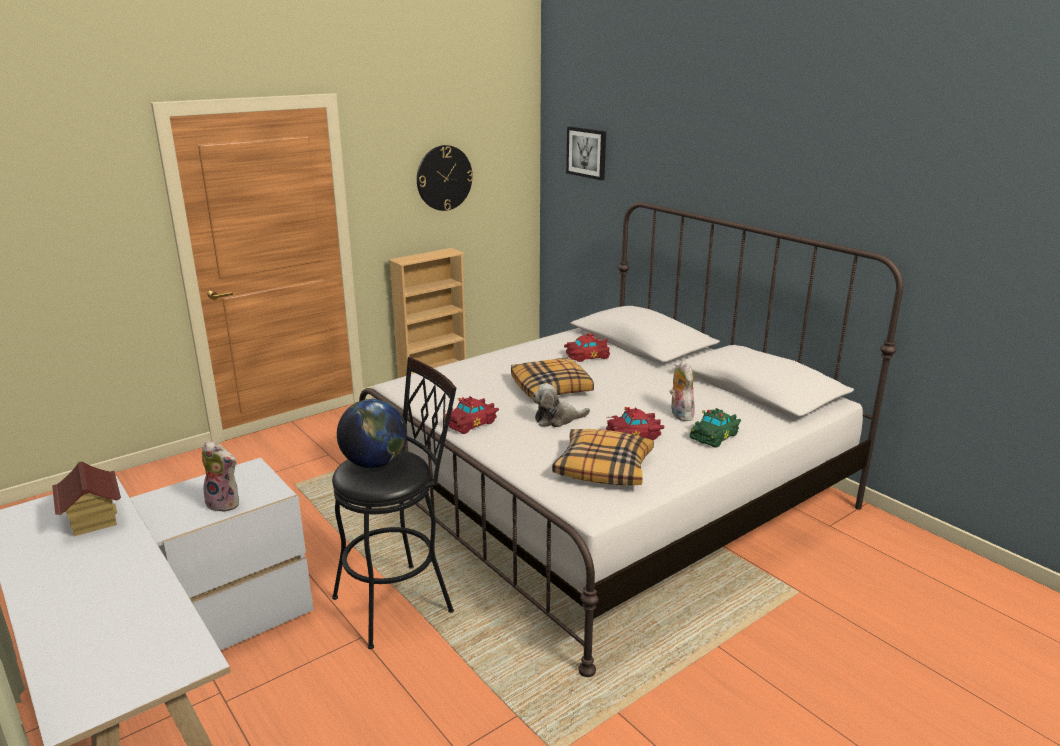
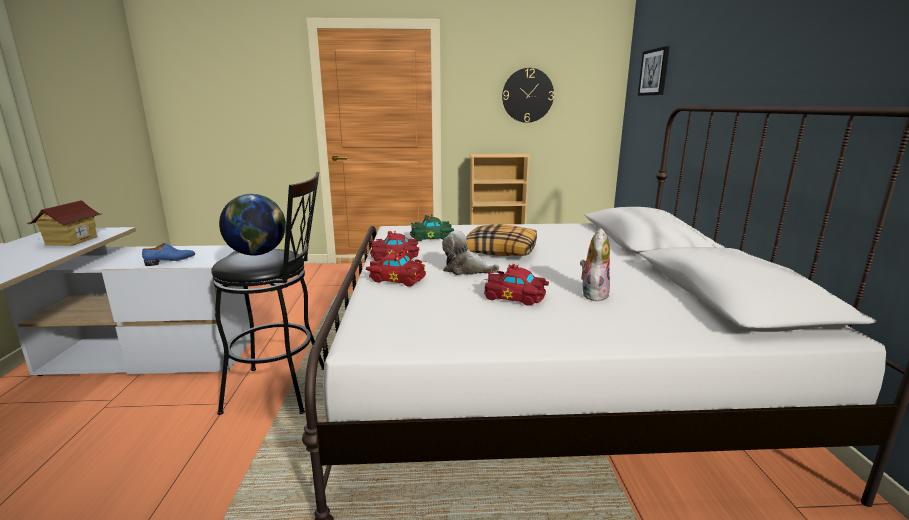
camera: 35 degrees right, 5 degrees down
plush toy [202,441,239,512] -> blue shoe [142,243,195,266]
pillow [552,429,654,485] -> none
red toy car [564,333,611,362] -> red toy car moved to [366,249,426,287]
green toy car [689,408,741,448] -> green toy car moved to [410,215,454,241]

